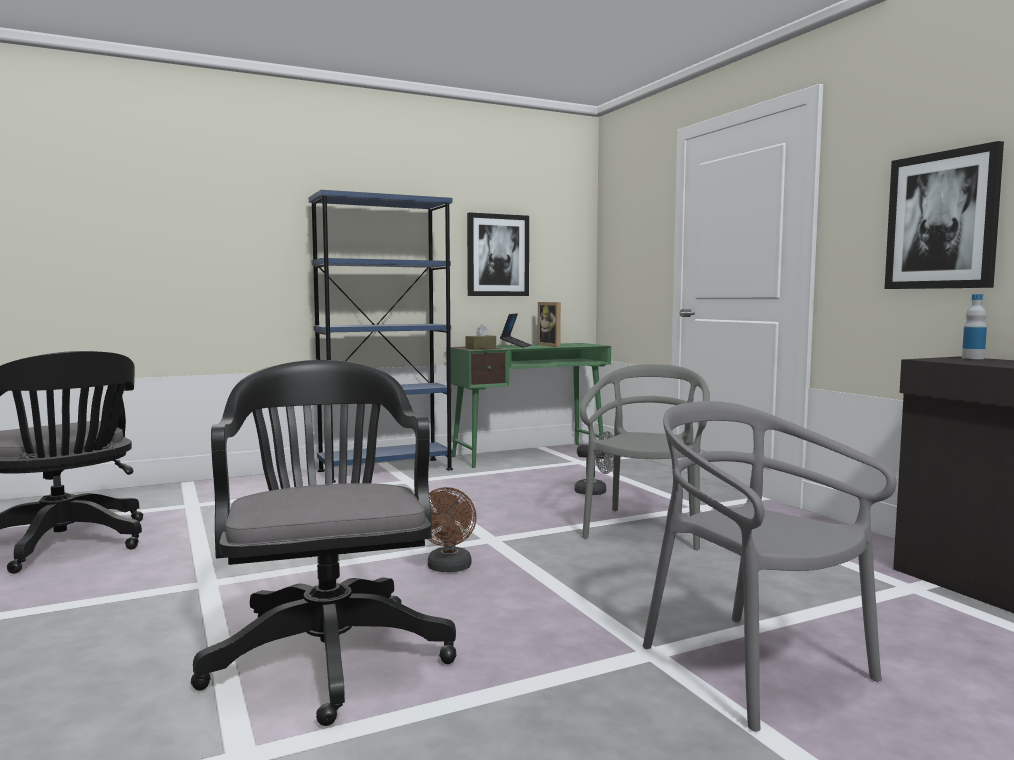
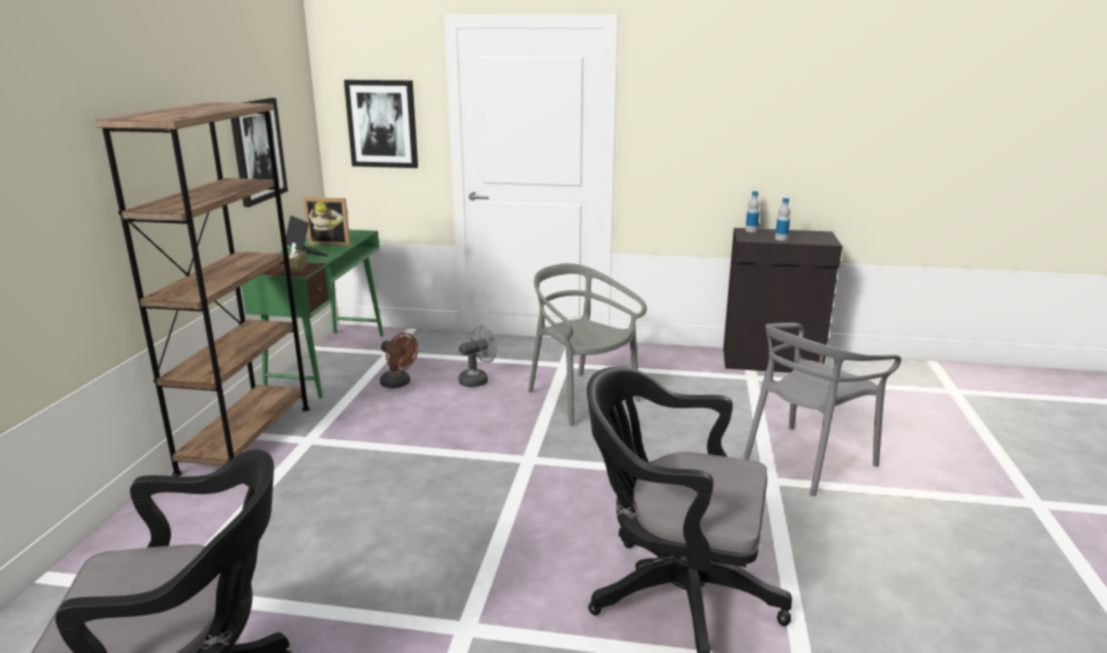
camera: 55 degrees left, 15 degrees up
blue bookcase [309,190,453,483] -> brown bookcase [94,102,310,476]
brown fan [428,487,477,572] -> brown fan moved to [380,333,418,389]
grey chair [643,401,897,732] -> grey chair turned 45 degrees counterclockwise [743,323,901,496]
picture [885,141,1004,289] -> picture moved to [344,80,418,168]
none -> bottle [775,198,790,241]

